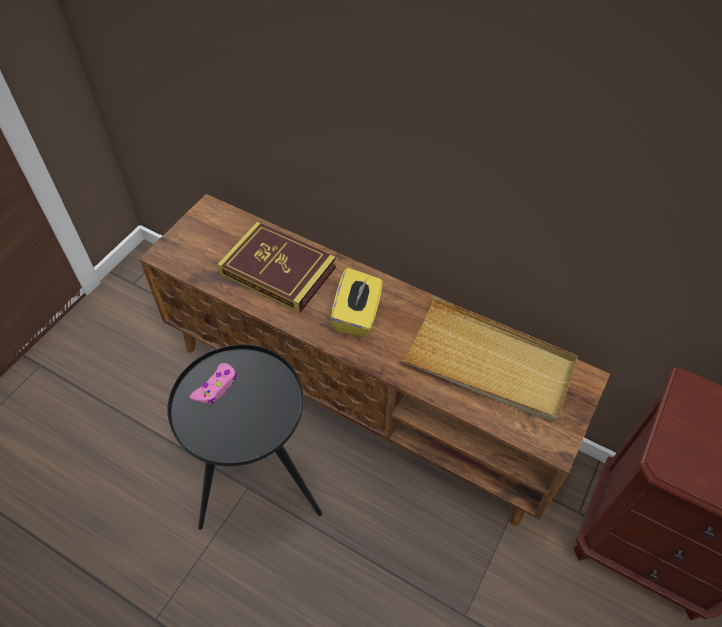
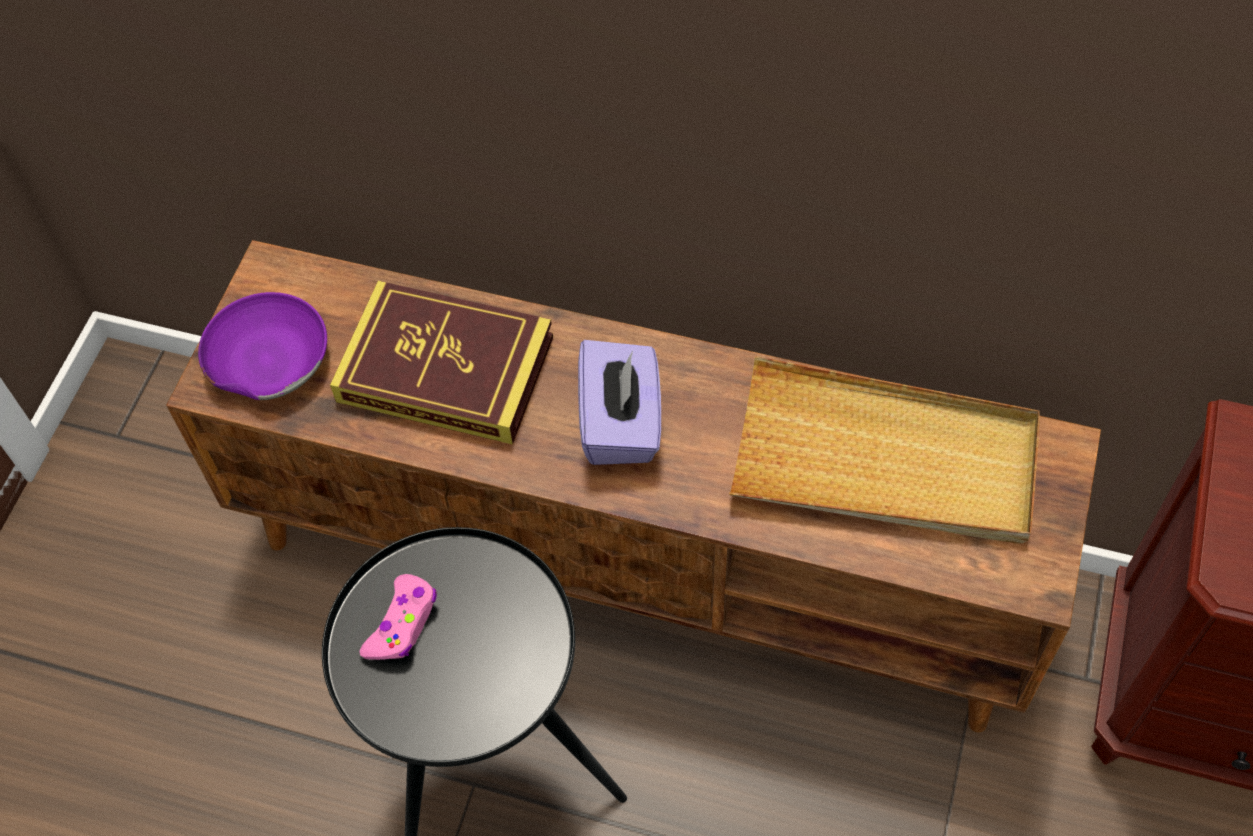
camera: 10 degrees left, 5 degrees up
yellow tissue box [331,268,383,337] -> purple tissue box [578,340,661,465]
none -> purple bowl [198,292,327,400]

